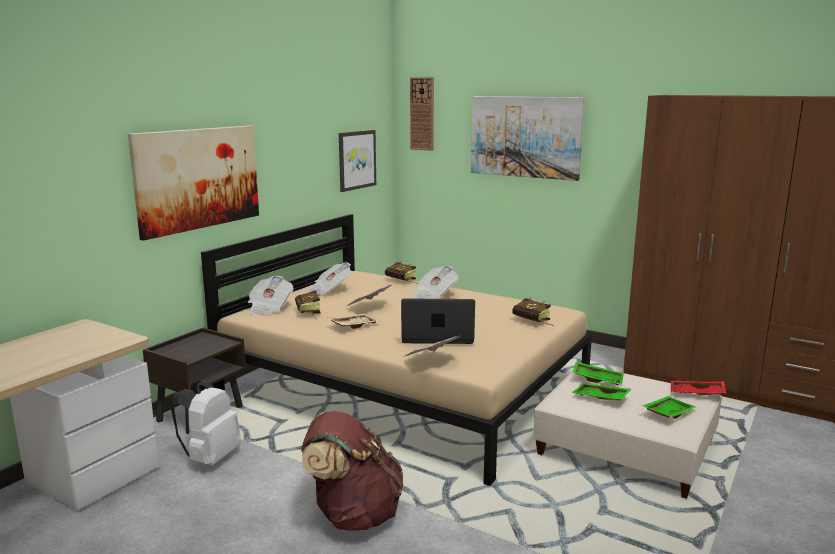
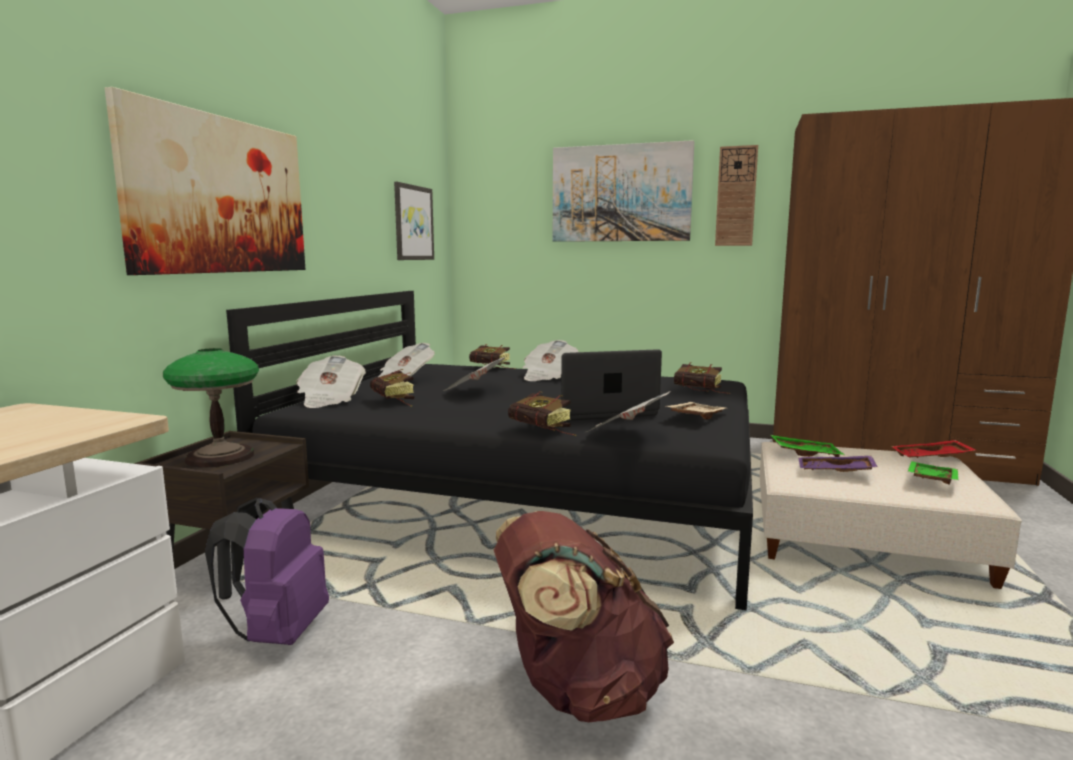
camera: 15 degrees left, 5 degrees down
white backpack [171,380,241,466] -> purple backpack [205,498,329,645]
beige bed [201,214,592,486] -> black bed [226,291,753,611]
beige tray [329,314,379,329] -> beige tray moved to [666,402,726,420]
wall clock [410,77,434,151] -> wall clock moved to [715,145,758,246]
green tray [572,383,631,400] -> purple tray [798,456,878,472]
none -> table lamp [163,348,259,468]
none -> book [508,391,576,436]

